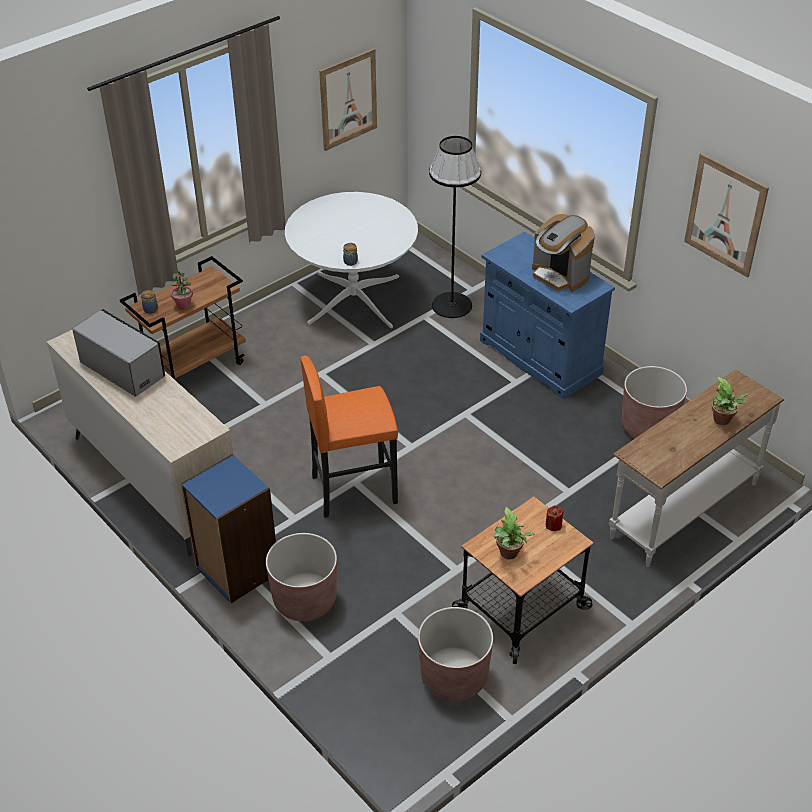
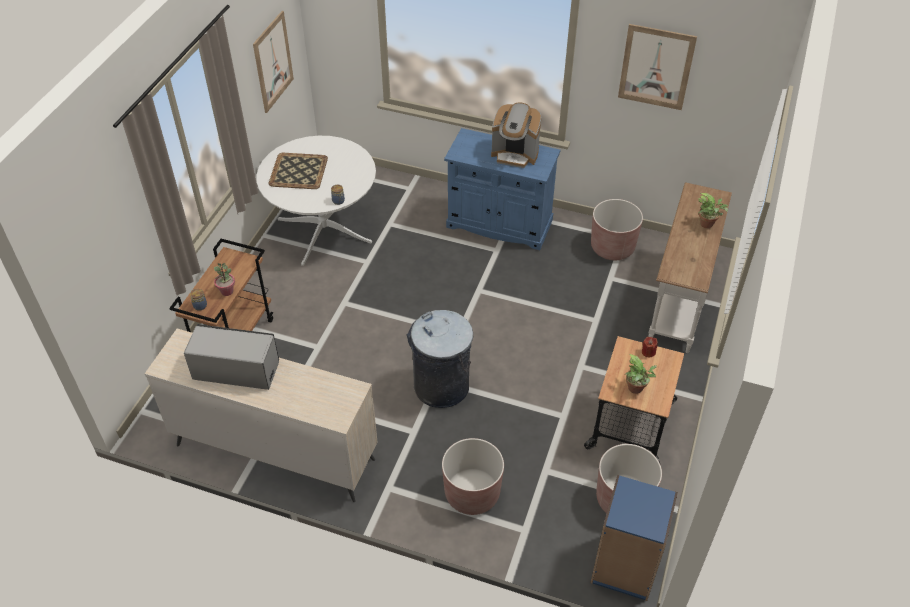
camera: 30 degrees left, 5 degrees up
blue bookcase [181,454,276,603] -> blue bookcase moved to [590,475,678,601]
orange stool [300,356,398,518] -> grey trash can [406,310,473,408]
black floor lamp [429,136,481,318] -> none
none -> tray [269,153,328,189]

